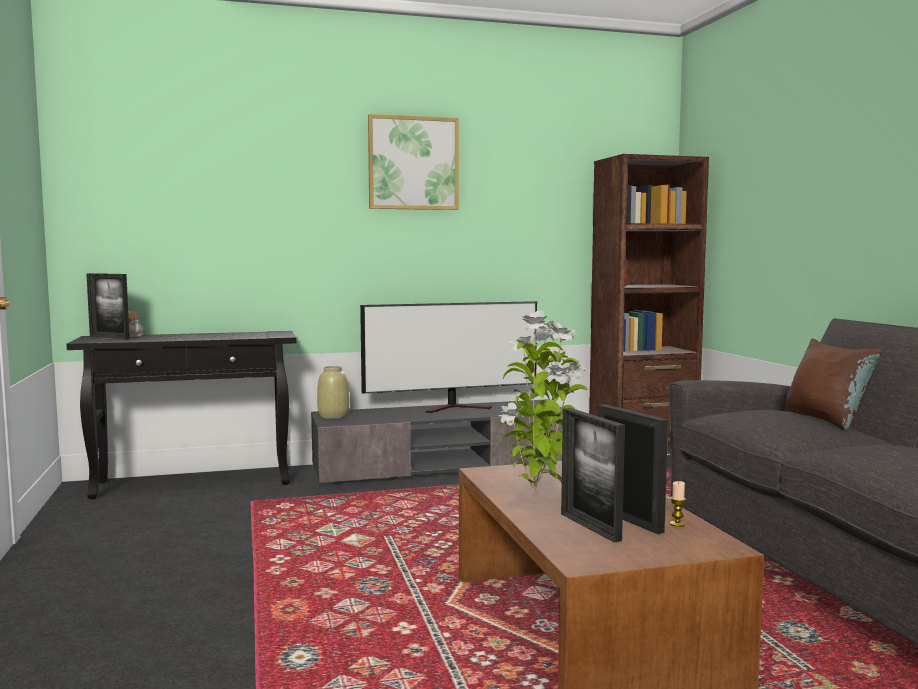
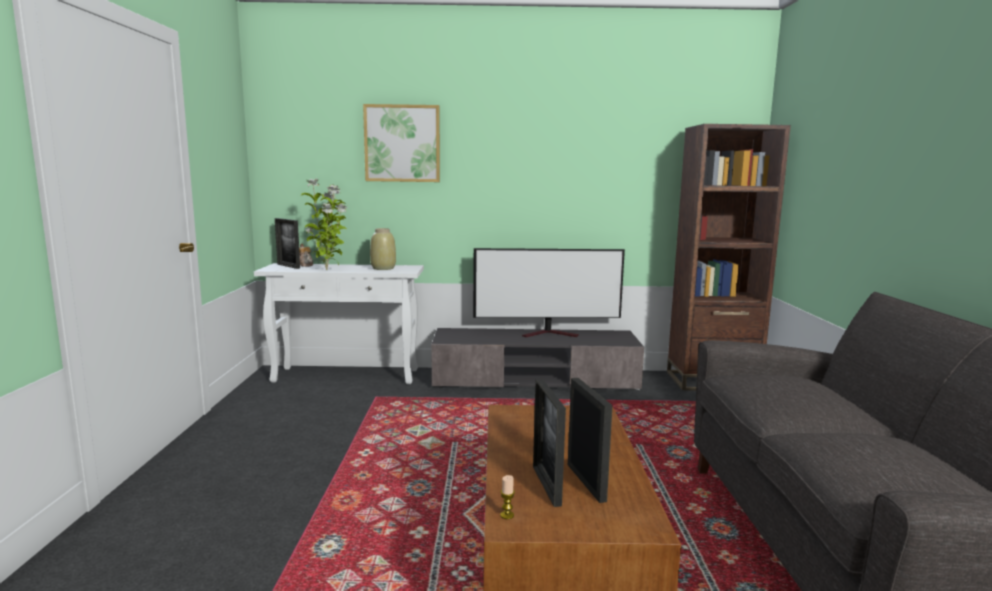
camera: 15 degrees right, 5 degrees up
black console table [66,331,296,499] -> white console table [254,263,424,384]
beige vase [317,366,349,419] -> beige vase moved to [370,228,396,270]
picture [368,114,459,210] -> picture moved to [363,104,440,182]
potted plant [498,311,588,498] -> potted plant moved to [301,178,347,270]
candle [670,481,686,527] -> candle moved to [500,475,515,519]
brown pillow [785,338,882,430] -> none

